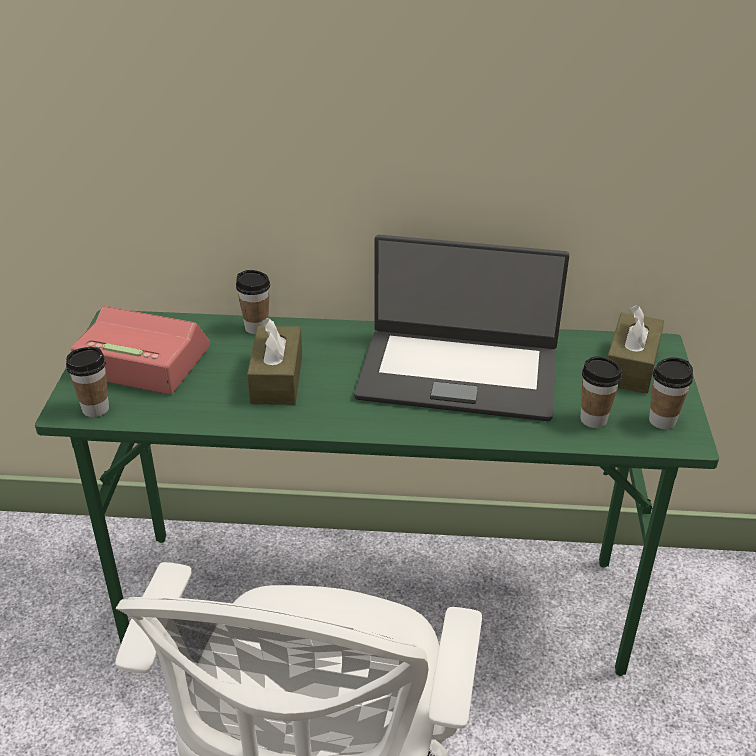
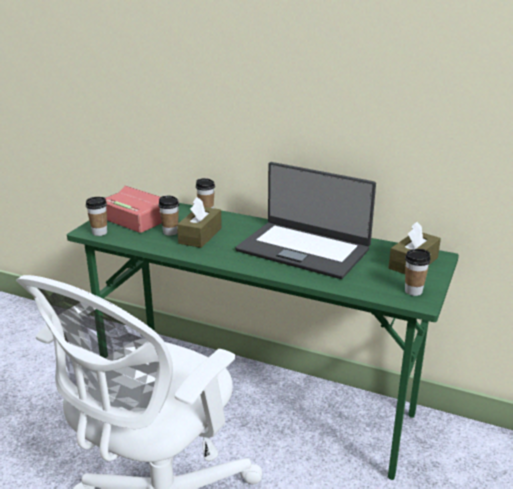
camera: 20 degrees right, 10 degrees down
cup [580,356,622,428] -> cup moved to [158,195,179,236]

